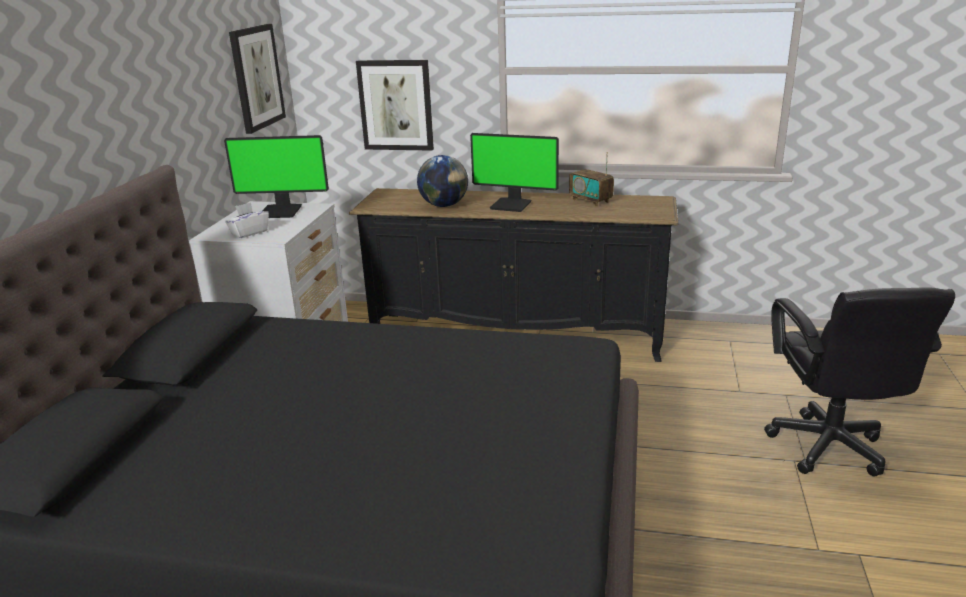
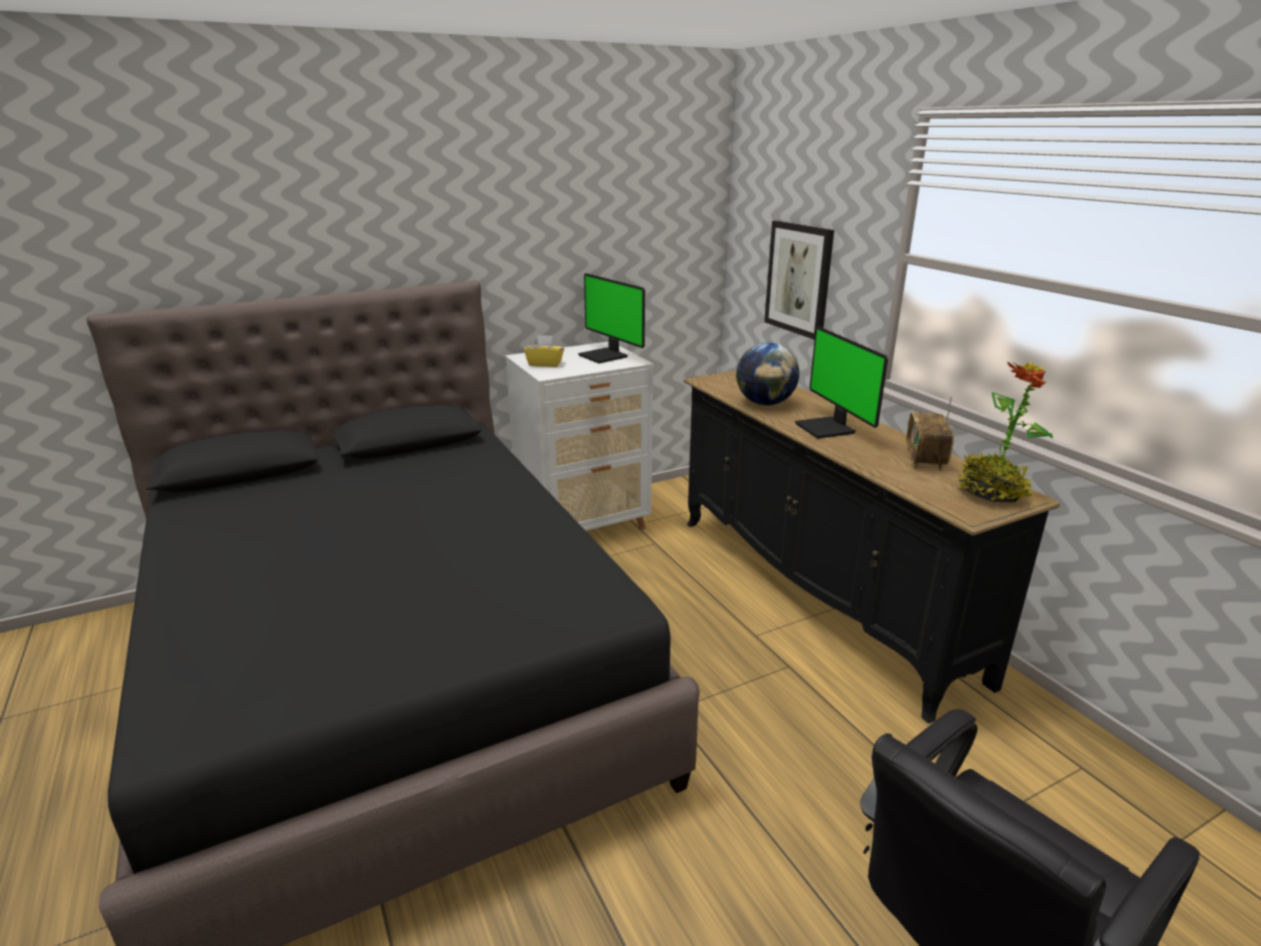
camera: 50 degrees right, 0 degrees up
white tissue box [225,202,269,238] -> yellow tissue box [524,335,564,367]
picture [229,24,286,134] -> none
none -> potted plant [957,361,1053,502]

